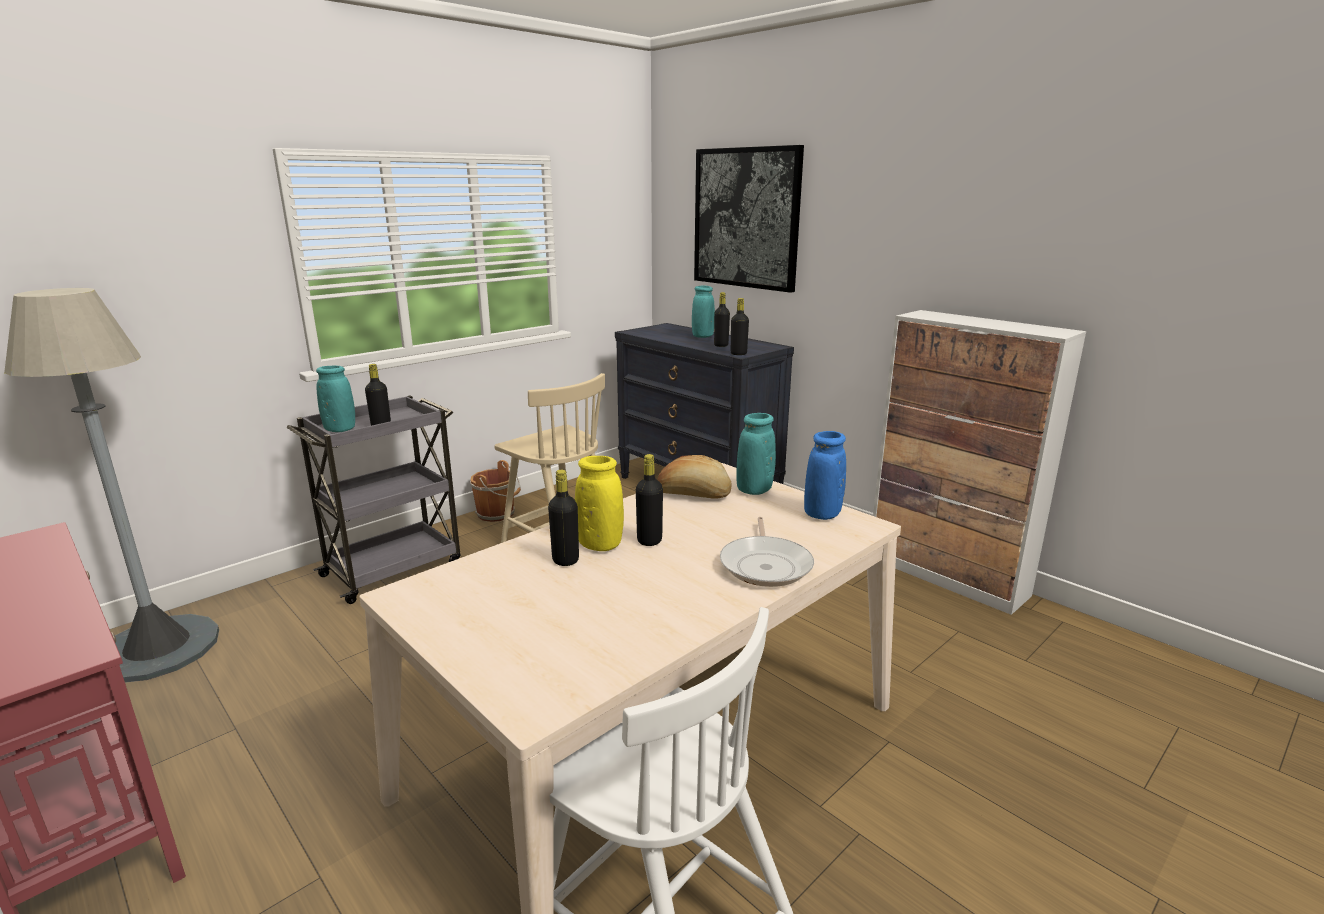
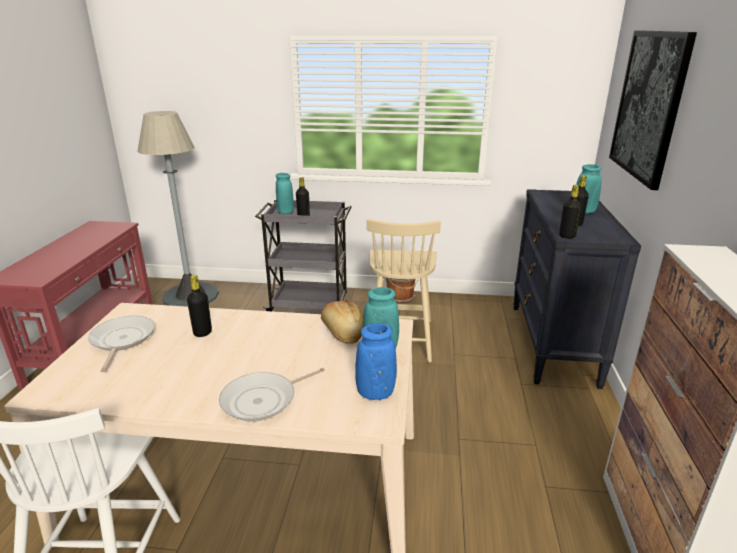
camera: 50 degrees right, 5 degrees up
yellow vase [575,456,624,551] -> none
black bottle [636,454,663,546] -> none
none -> frying pan [88,316,155,372]

